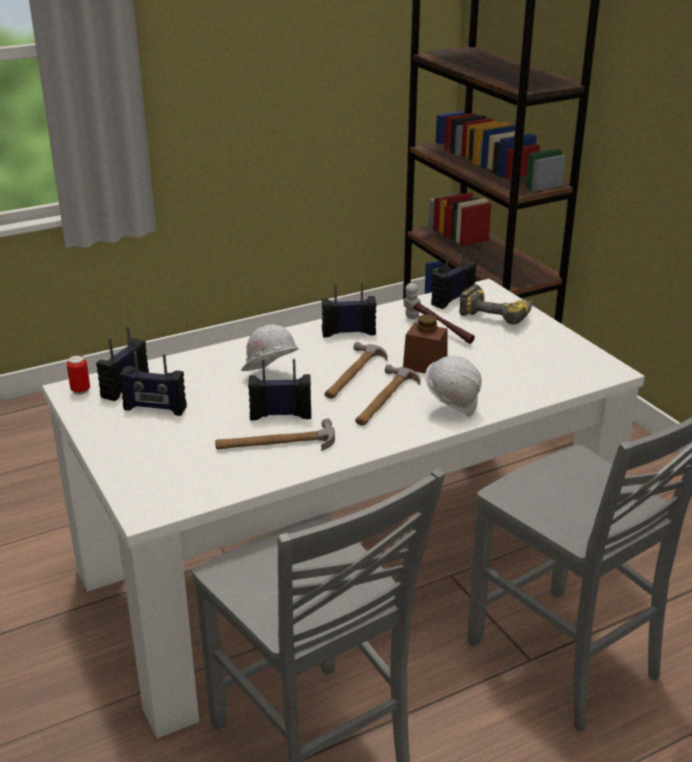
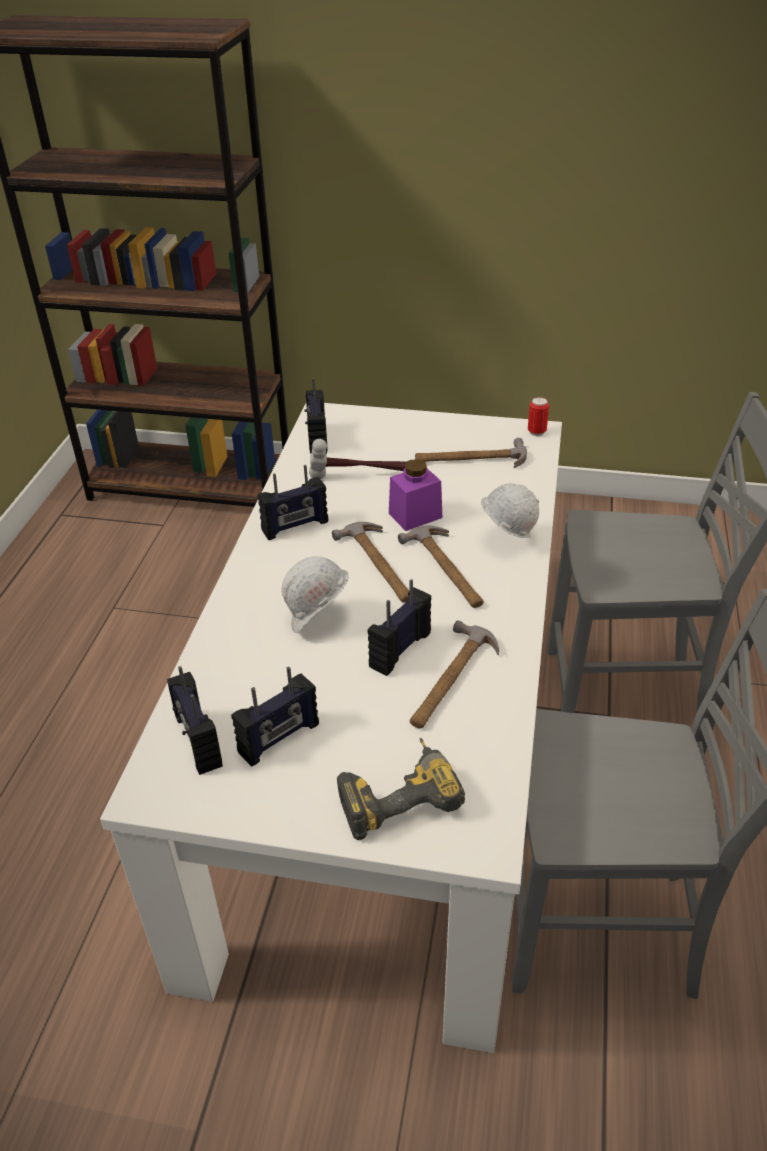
camera: 50 degrees left, 10 degrees up
can [67,355,90,395] -> can moved to [528,397,549,436]
radio [321,282,376,337] -> radio turned 150 degrees counterclockwise [257,465,328,540]
brown jar [403,315,448,374] -> purple jar [389,459,442,531]
power drill [459,284,532,325] -> power drill moved to [337,738,465,840]
none -> hammer [415,438,527,468]

